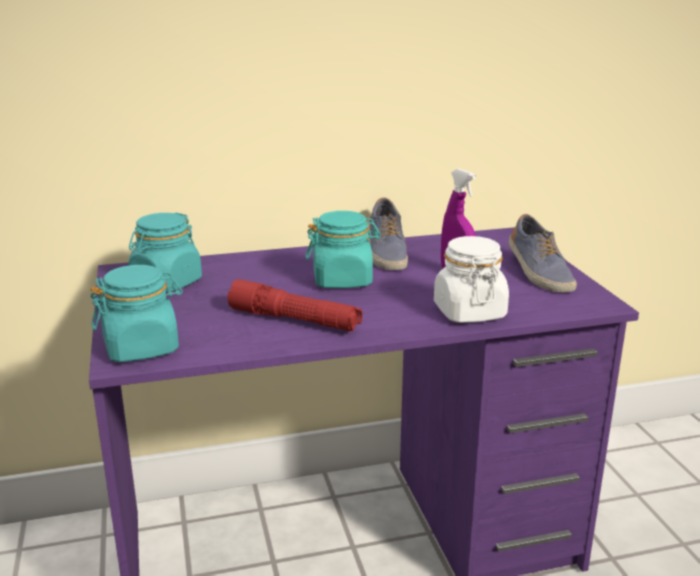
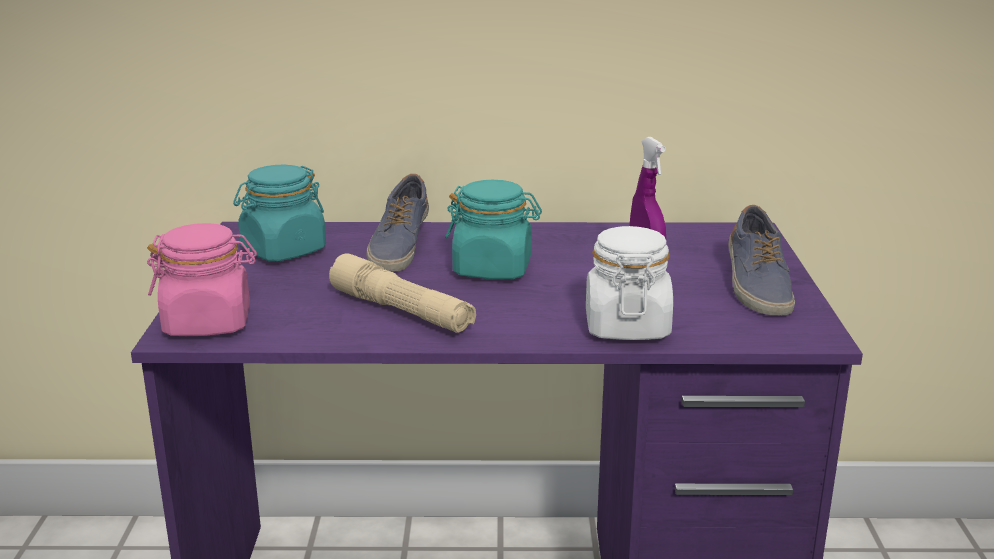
camera: 15 degrees right, 0 degrees up
turquoise jar [91,265,183,362] -> pink jar [147,223,257,336]
red flashlight [227,279,363,331] -> beige flashlight [329,253,476,333]
shoe [369,197,408,270] -> shoe moved to [366,174,429,272]

